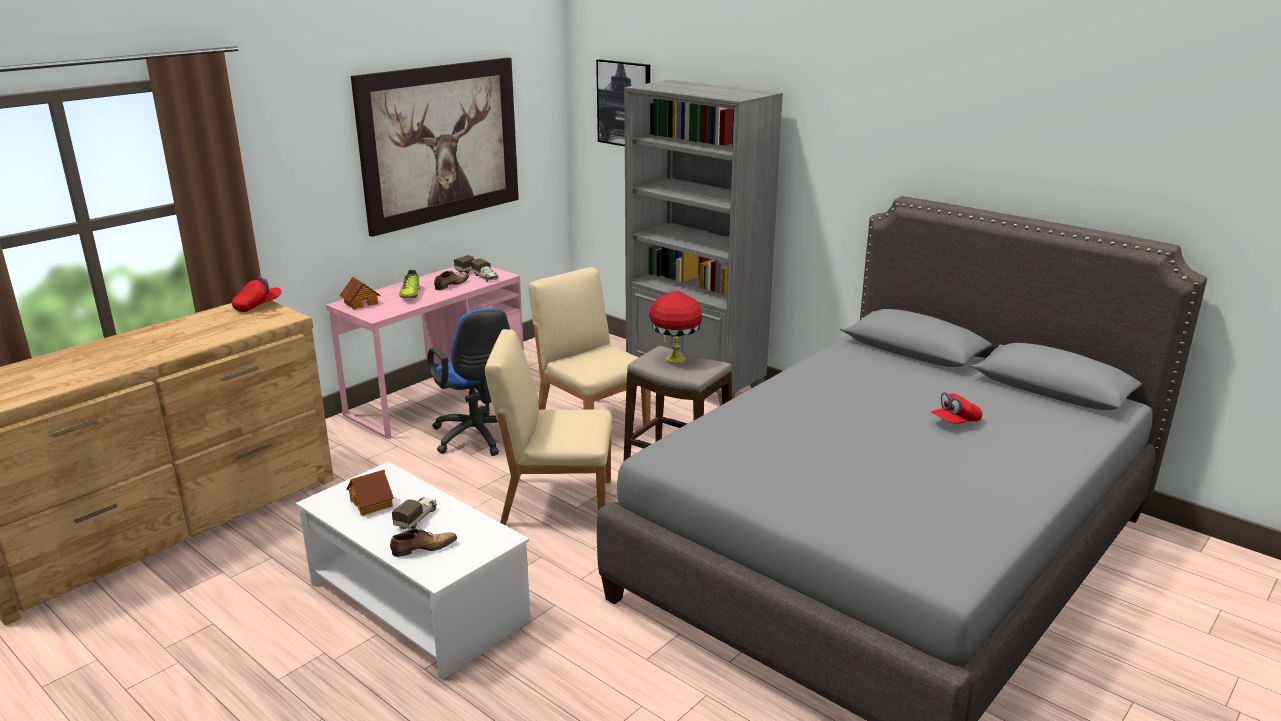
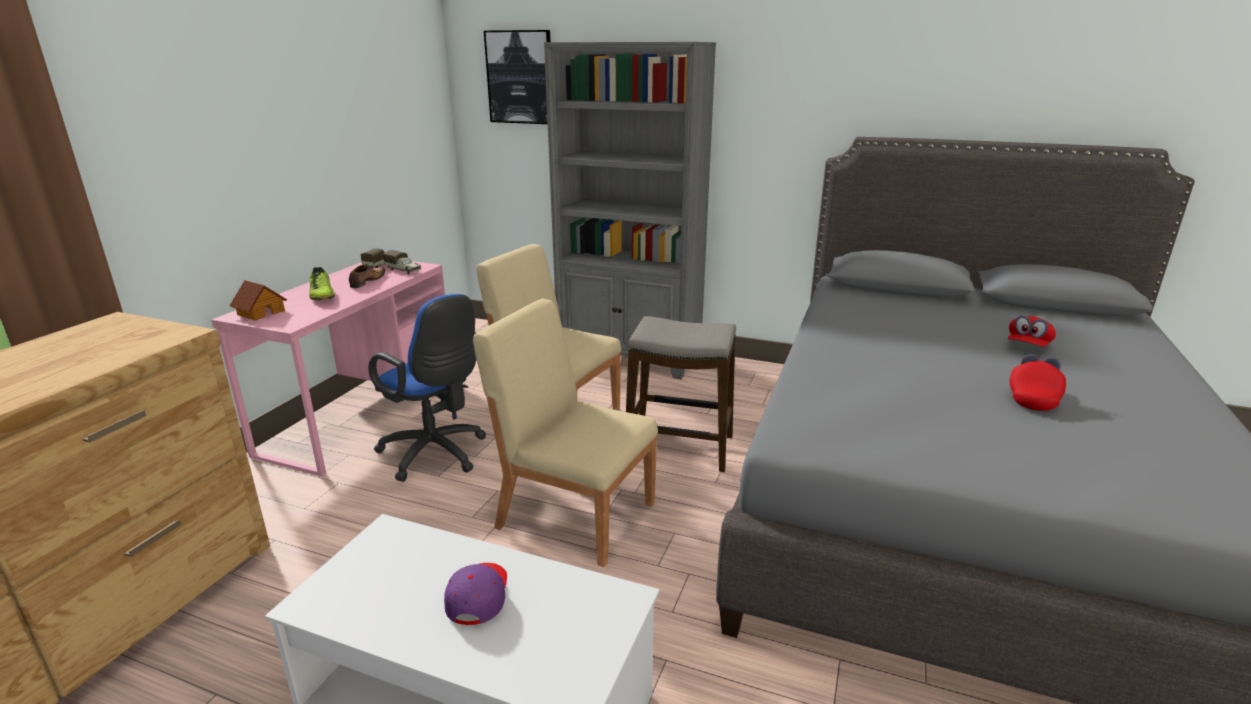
camera: 20 degrees left, 0 degrees up
red cap [232,276,281,312] -> red cap moved to [1010,354,1066,411]
toy house [347,470,394,516] -> none
picture [351,58,519,237] -> none
shoe [390,529,457,557] -> none
toy truck [392,497,437,530] -> purple cap [444,563,507,625]
beige chair [485,329,613,526] -> beige chair turned 45 degrees clockwise [473,299,658,567]
red table lamp [649,291,702,363] -> none

